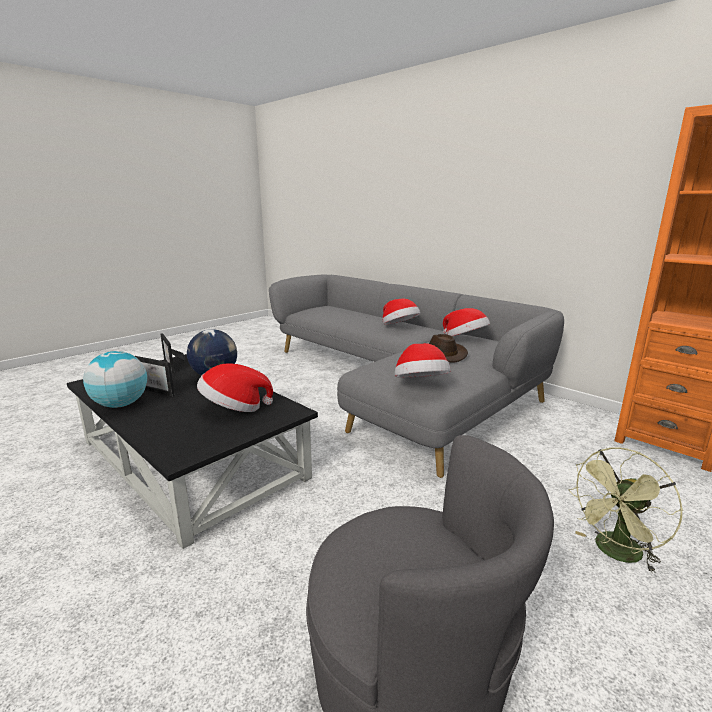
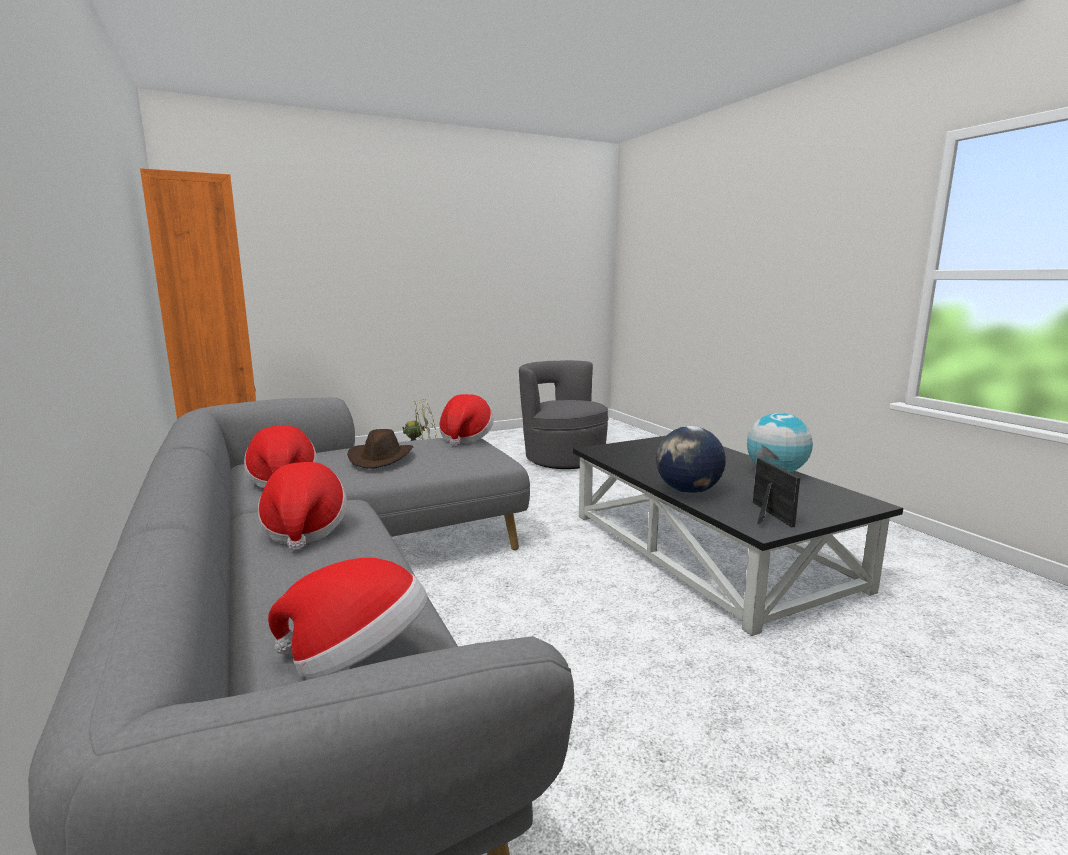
camera: 160 degrees left, 5 degrees down
picture frame [135,356,174,396] -> none
hat [197,363,273,412] -> hat moved to [268,558,427,678]

